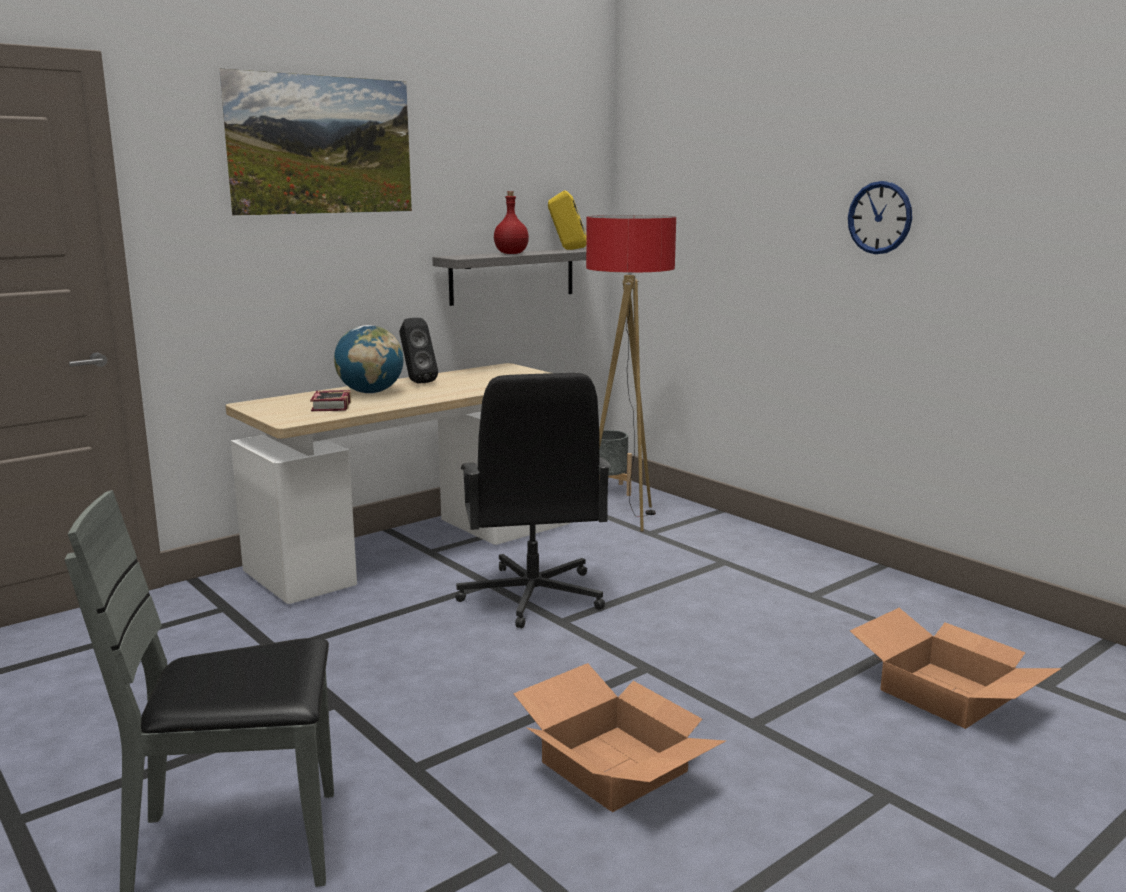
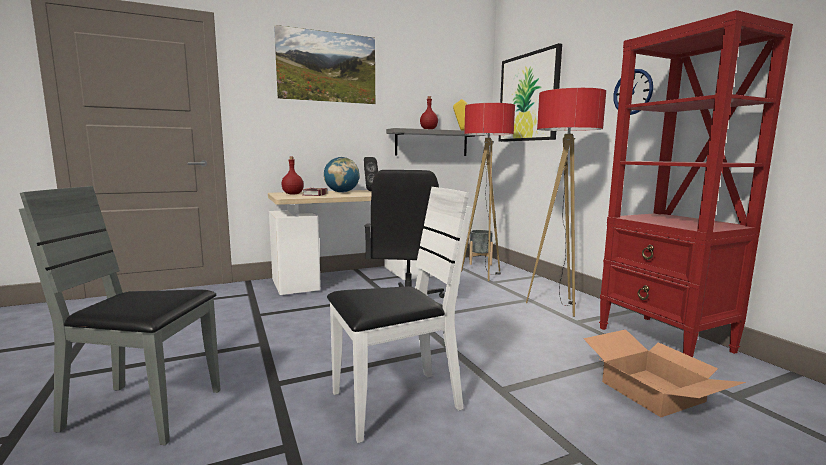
camera: 15 degrees right, 5 degrees down
cardboard box [513,663,726,812] -> white chair [327,187,472,443]
none -> red bottle [281,157,304,194]
none -> picture [498,43,562,142]
none -> floor lamp [526,88,606,317]
none -> red bookcase [599,10,793,357]

